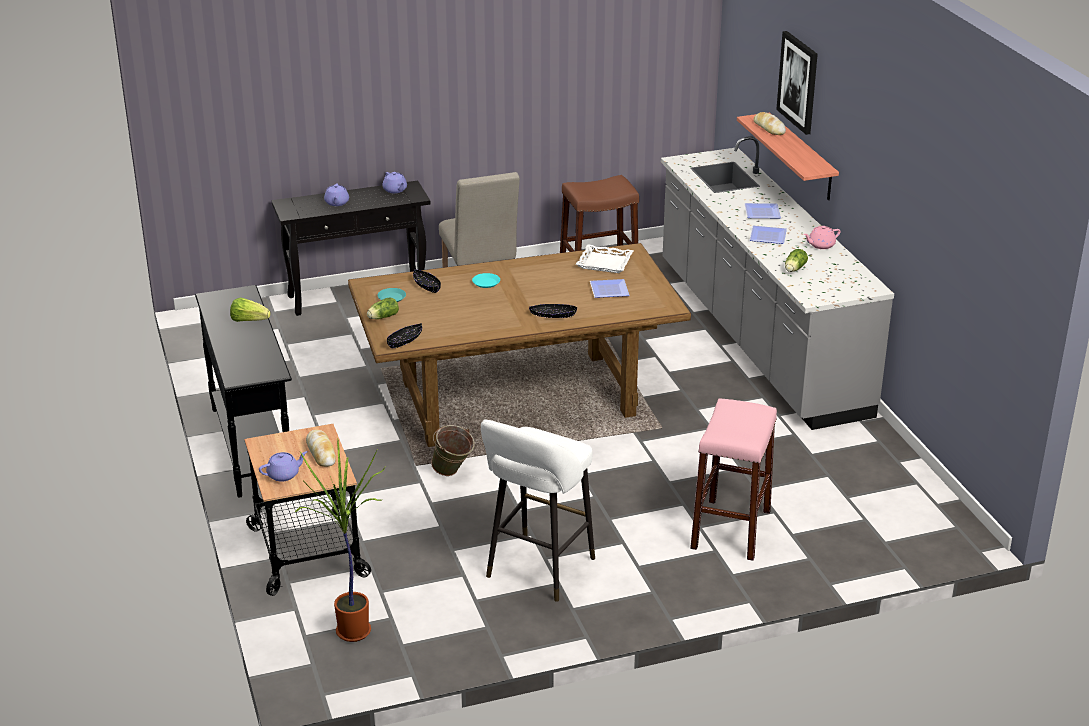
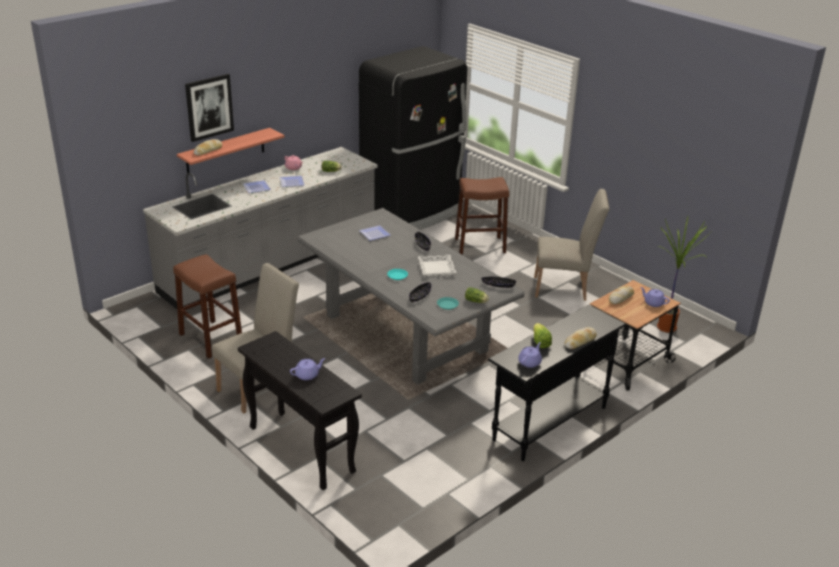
camera: 115 degrees left, 0 degrees up
brown dining table [348,243,691,447] -> grey dining table [298,208,525,384]
purple teapot [383,172,407,193] -> purple teapot moved to [518,342,542,368]
green bucket [431,425,475,476] -> none
white stool [481,419,595,602] -> beige chair [534,189,609,301]
white tray [576,245,633,273] -> white tray moved to [418,255,457,276]
pink stool [690,398,777,561] -> brown stool [455,177,509,255]
none -> black fridge [359,46,467,230]
none -> bread [564,327,597,349]

